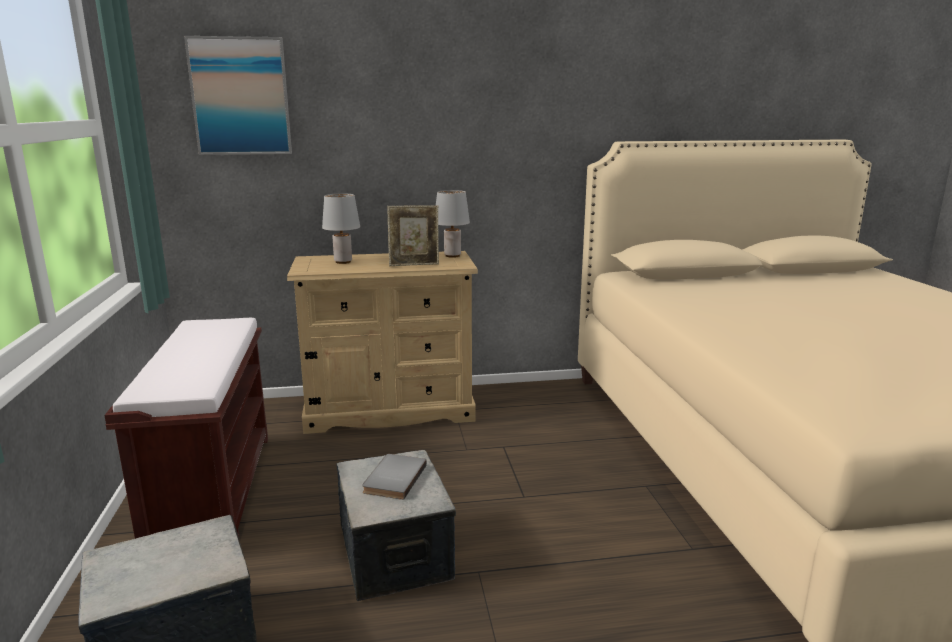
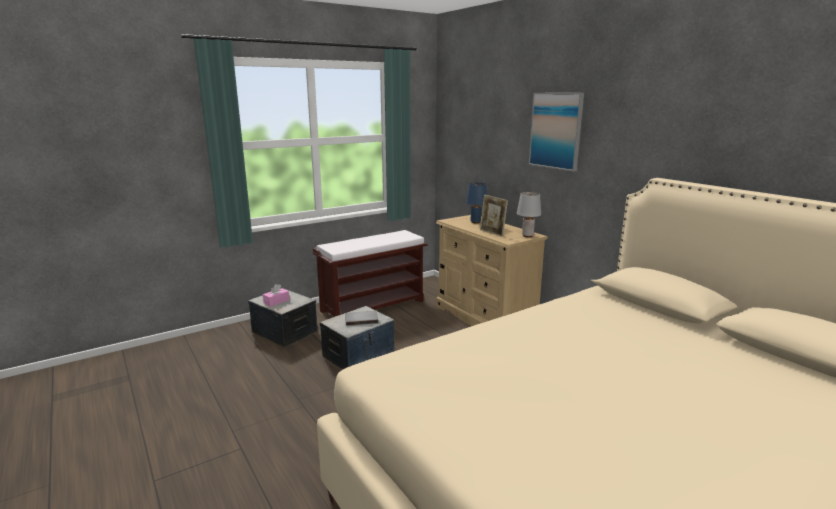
camera: 65 degrees right, 0 degrees up
picture [184,36,292,155] -> picture moved to [529,93,584,172]
grey table lamp [322,193,360,264] -> blue table lamp [466,183,487,223]
none -> pink tissue box [263,284,289,307]

